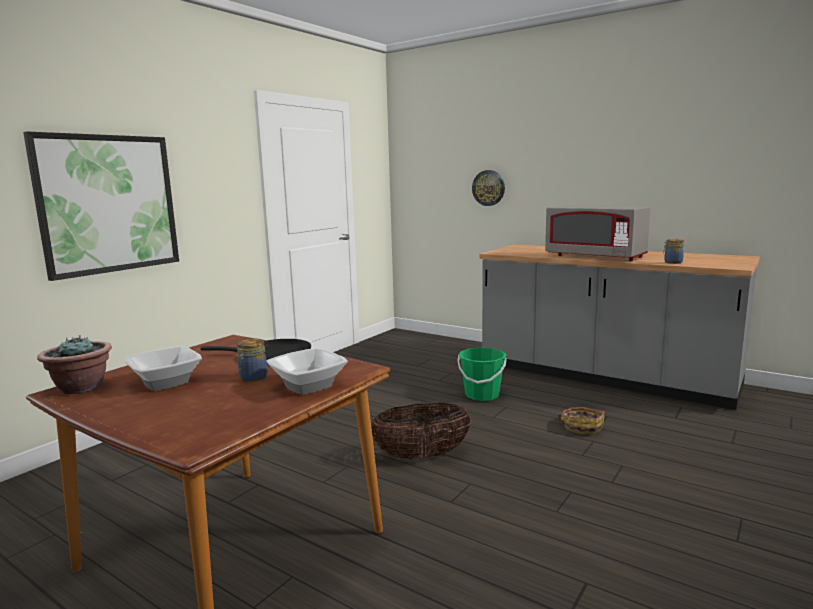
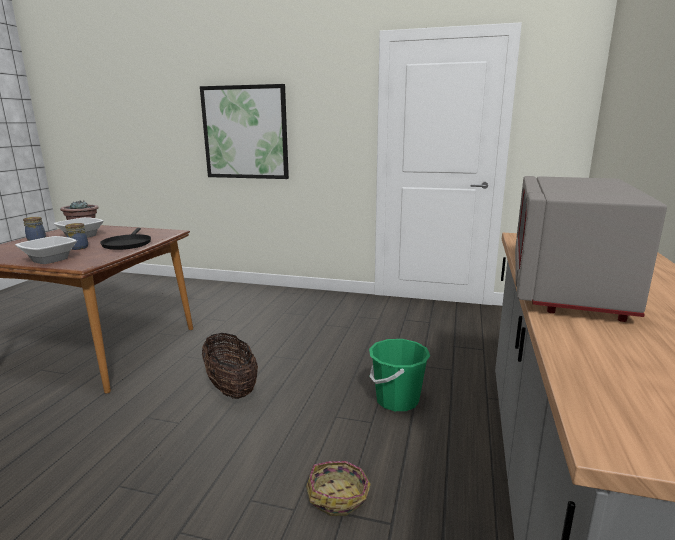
camera: 70 degrees right, 5 degrees up
wall clock [472,170,505,206] -> none
jar [663,239,684,264] -> jar moved to [23,217,46,241]

